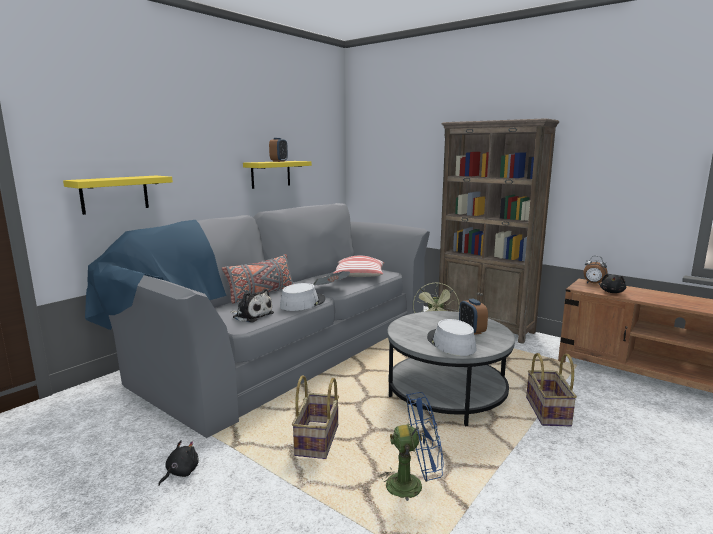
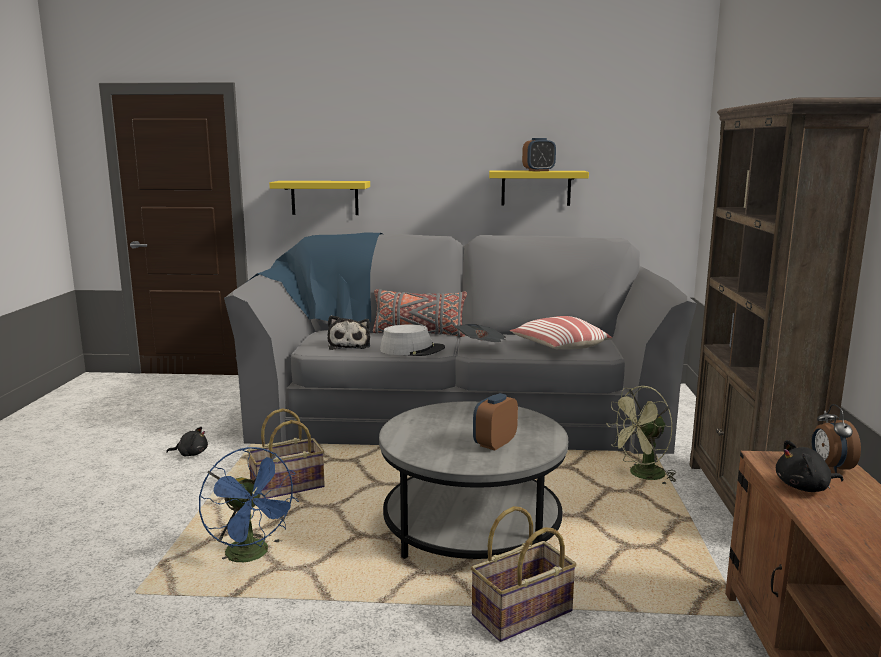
camera: 55 degrees right, 0 degrees up
grey hat [427,319,476,356] -> none

